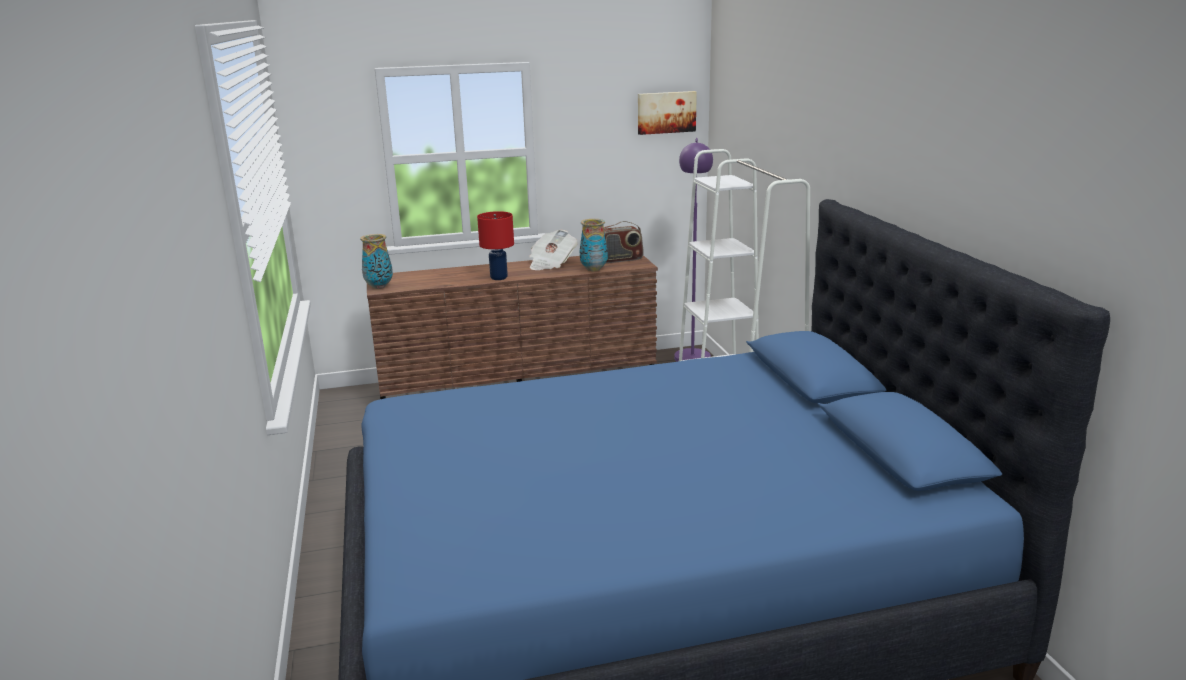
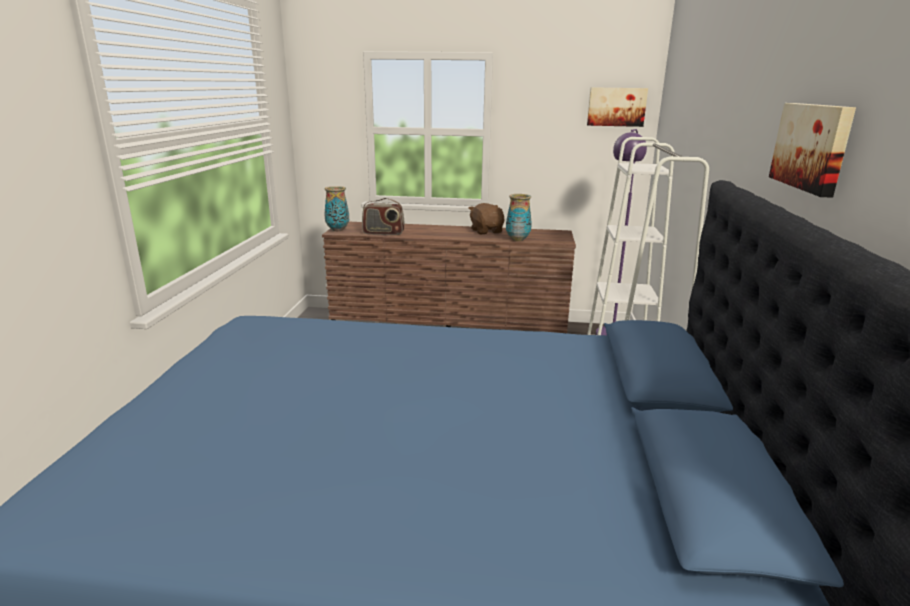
camera: 20 degrees right, 0 degrees up
red table lamp [477,211,514,280] -> none
newspaper [529,230,578,270] -> brown plush toy [469,203,504,234]
radio [604,221,644,263] -> radio moved to [362,198,405,235]
none -> picture [769,103,856,198]

